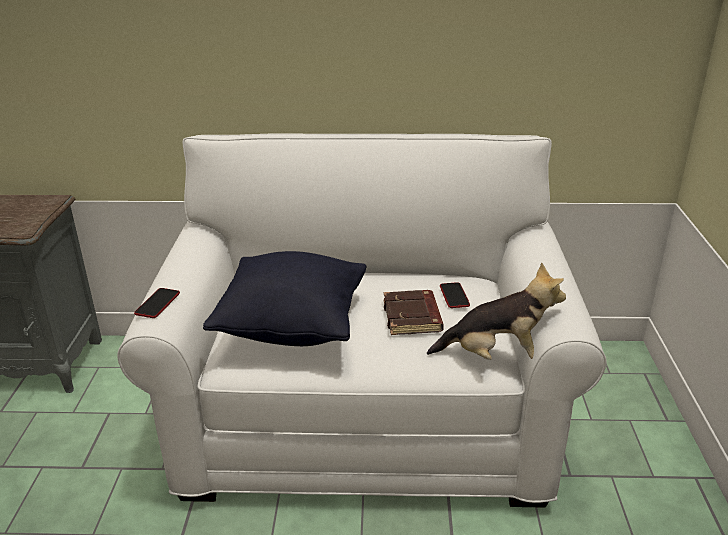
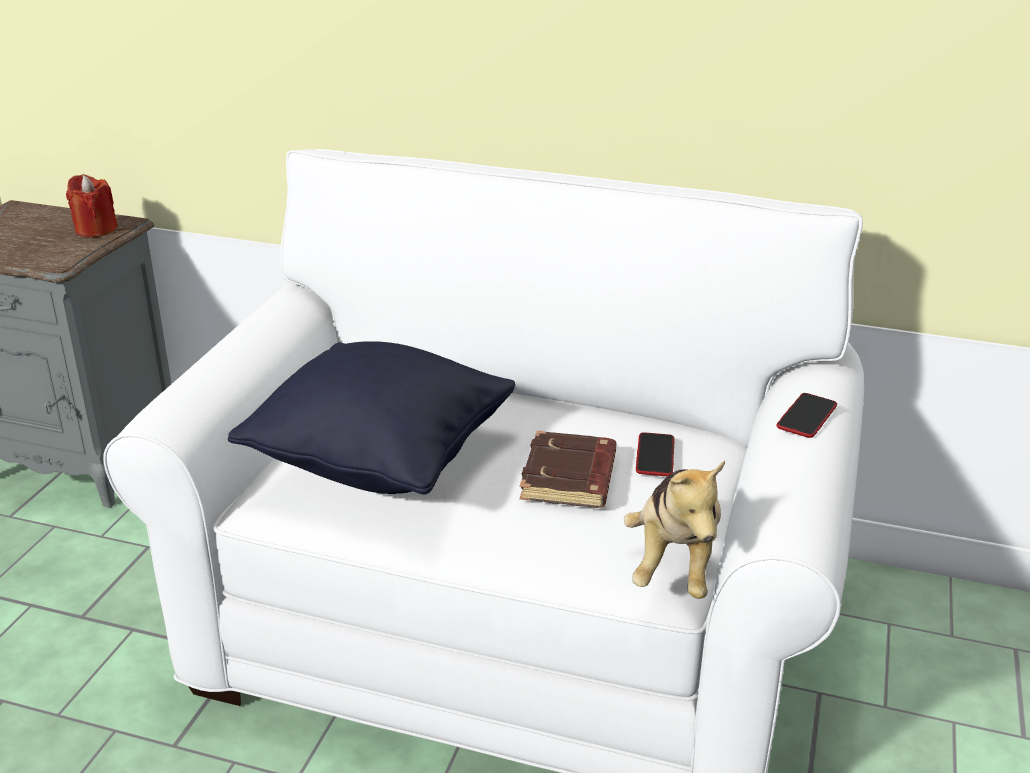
camera: 15 degrees right, 0 degrees up
phone [134,288,180,318] -> phone moved to [777,393,837,438]
plush toy [427,262,566,360] -> plush toy turned 75 degrees clockwise [624,460,725,599]
none -> red candle [66,174,118,237]

